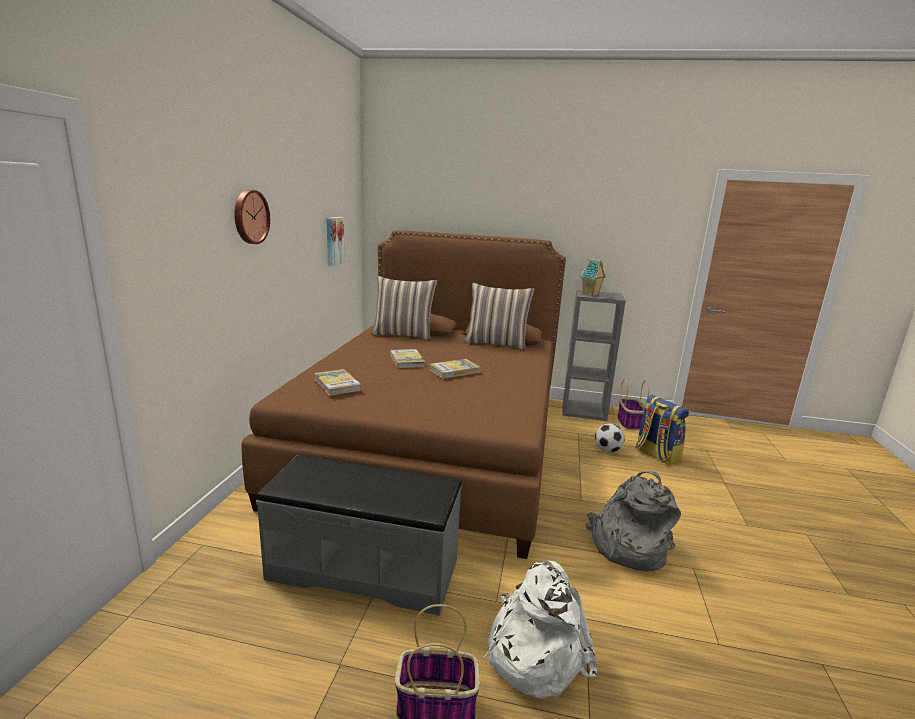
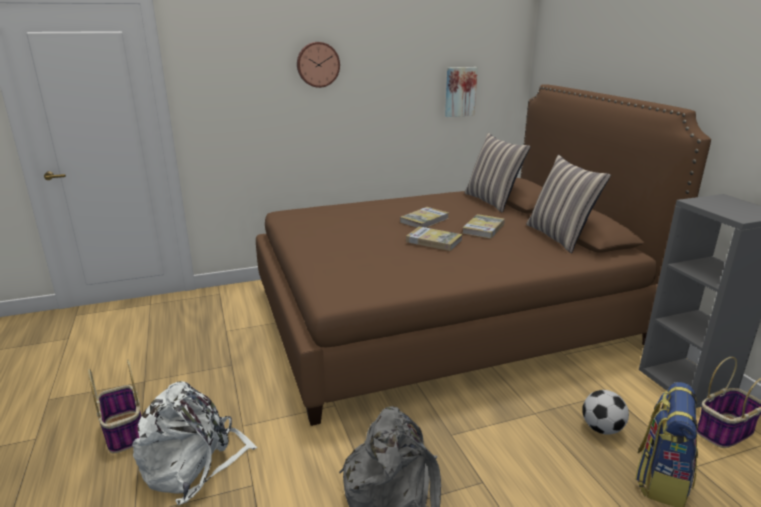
camera: 60 degrees right, 5 degrees up
grey bench [256,454,462,616] -> none
book [314,369,361,396] -> book moved to [462,214,505,239]
toy house [580,258,606,296] -> none

